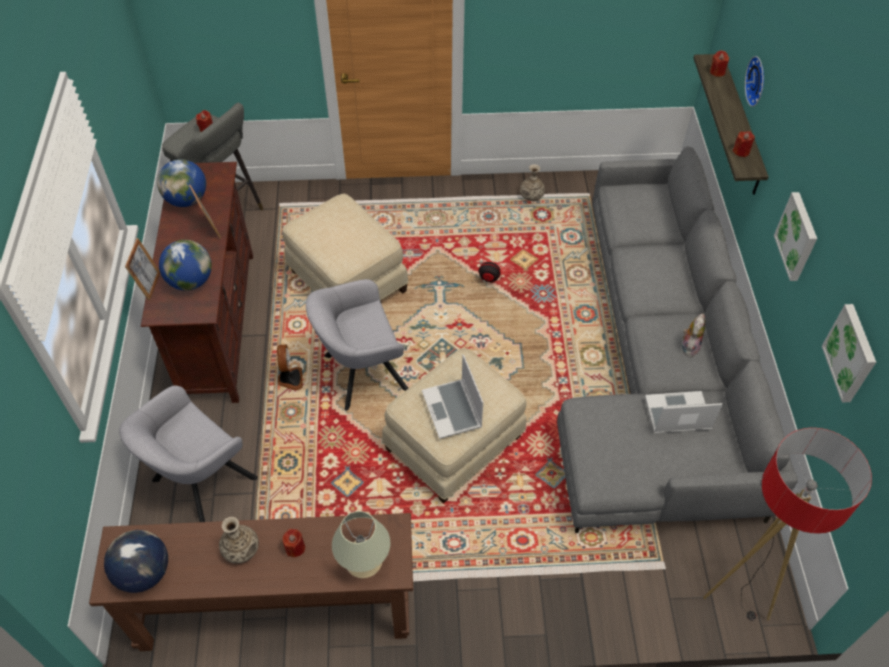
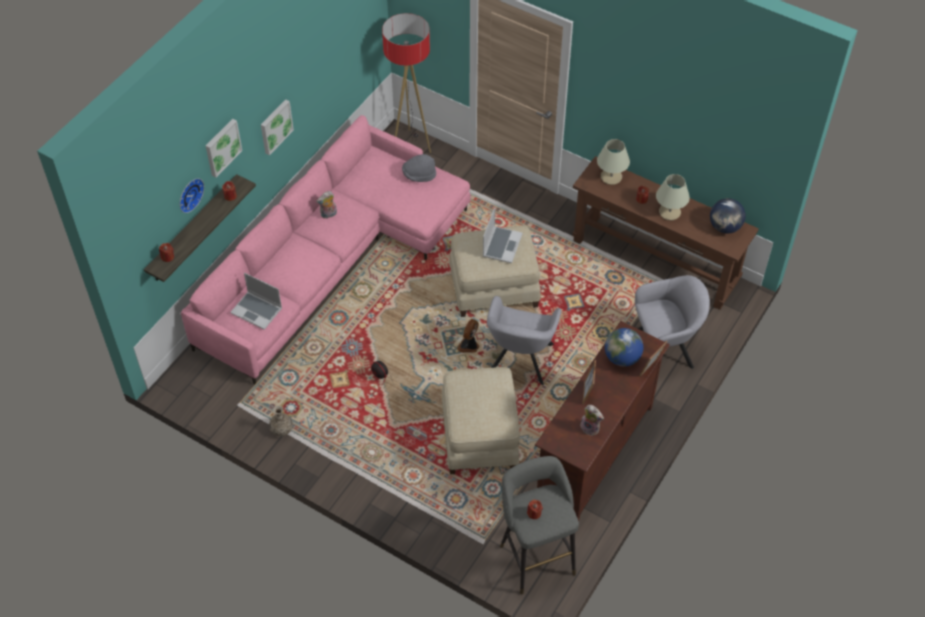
camera: 145 degrees left, 0 degrees up
globe [157,159,206,207] -> plush toy [580,405,604,436]
vase [219,517,259,564] -> beige table lamp [656,174,690,220]
fan [277,344,303,390] -> fan moved to [457,319,480,352]
grey armchair [306,279,408,411] -> grey armchair turned 90 degrees clockwise [487,296,561,385]
grey sofa [557,146,798,533] -> pink sofa [181,115,471,385]
laptop [645,391,723,433] -> laptop moved to [230,273,282,330]
picture [822,304,876,403] -> picture moved to [206,119,242,177]
none -> grey hat [402,154,436,182]

